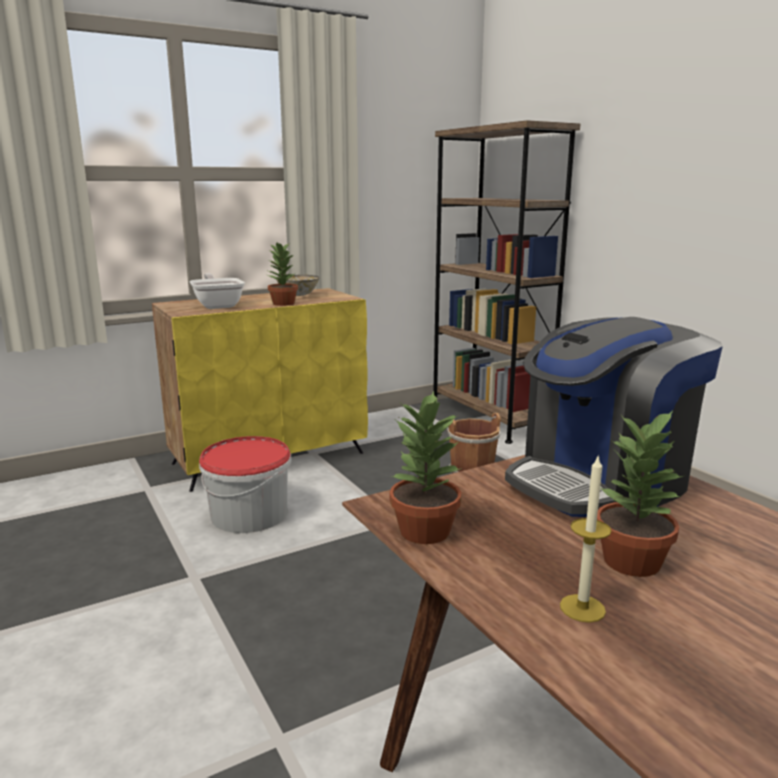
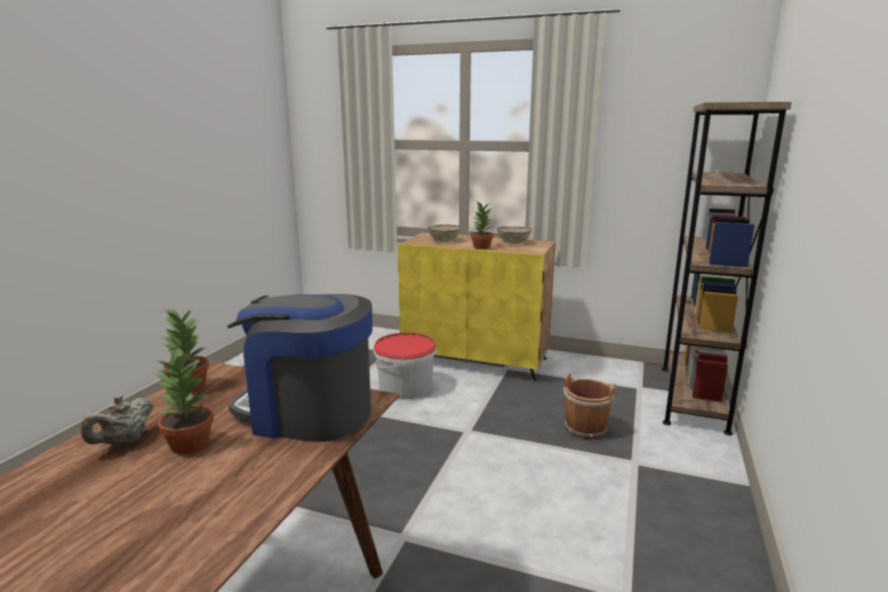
camera: 50 degrees right, 0 degrees up
frying pan [190,273,245,309] -> bowl [427,224,461,242]
candle [560,454,611,623] -> beige teapot [81,395,154,446]

